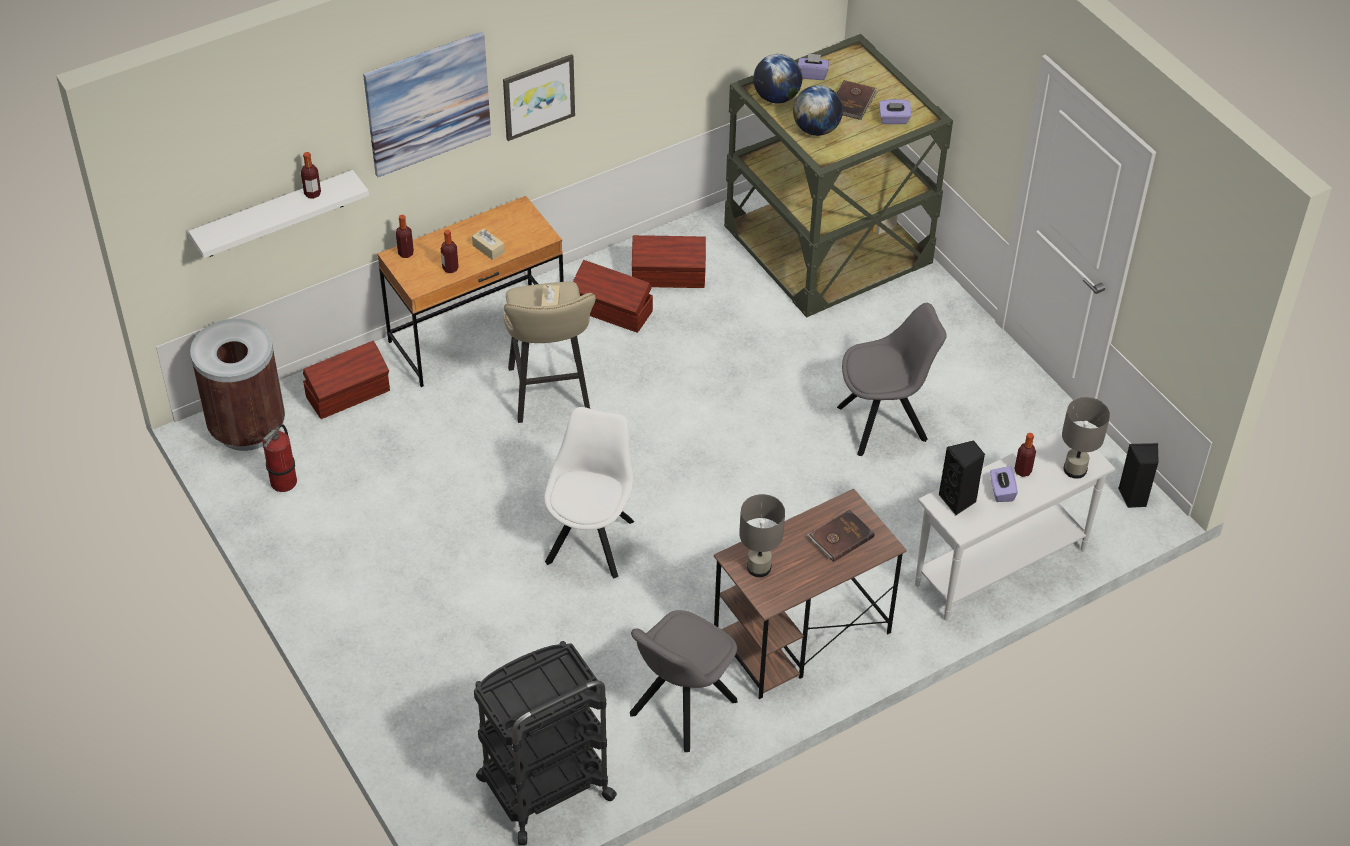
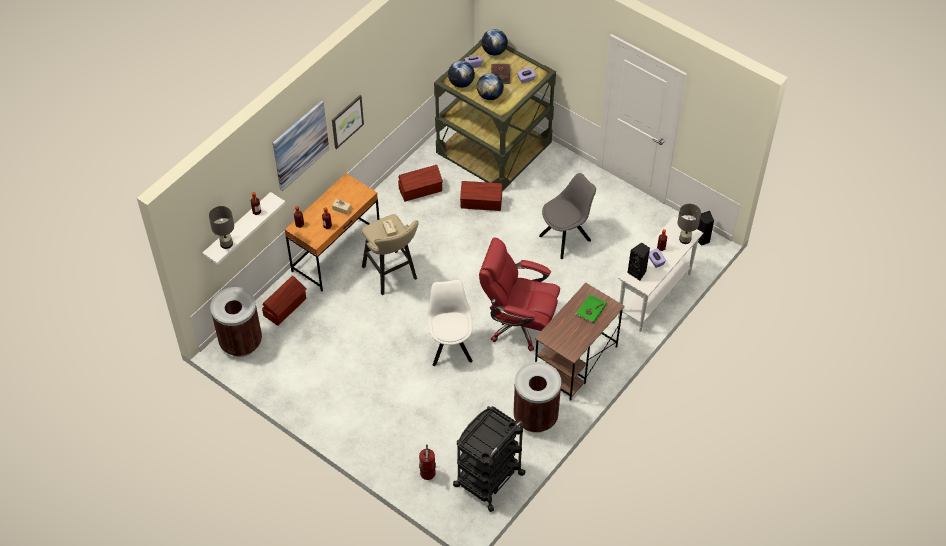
camera: 20 degrees left, 5 degrees up
fire extinguisher [263,424,297,492] -> fire extinguisher moved to [419,445,436,480]
brown storage box [573,260,653,333] -> brown storage box moved to [460,181,502,211]
grey chair [630,610,738,752] -> brown trash can [513,362,561,433]
grey table lamp [740,494,785,577] -> grey table lamp moved to [209,206,234,249]
brown book [807,510,875,562] -> green book [575,294,607,323]
none -> red office chair [479,237,560,351]
none -> globe [482,29,508,56]

